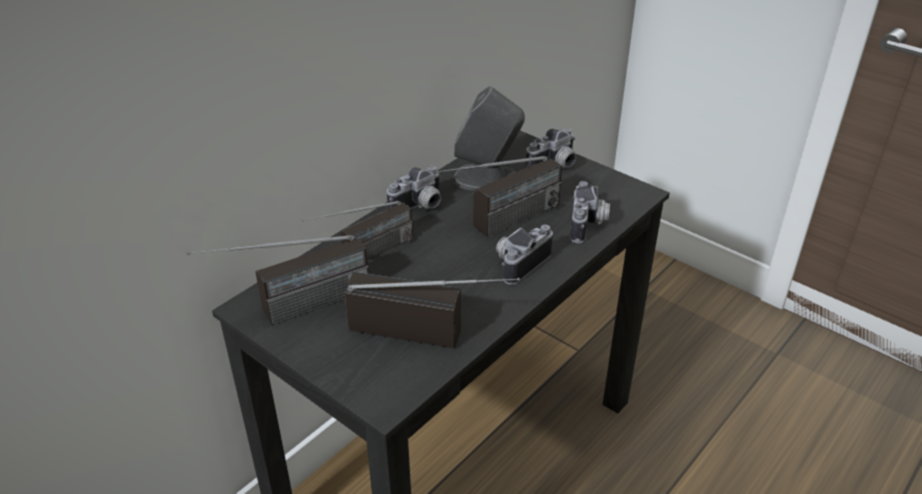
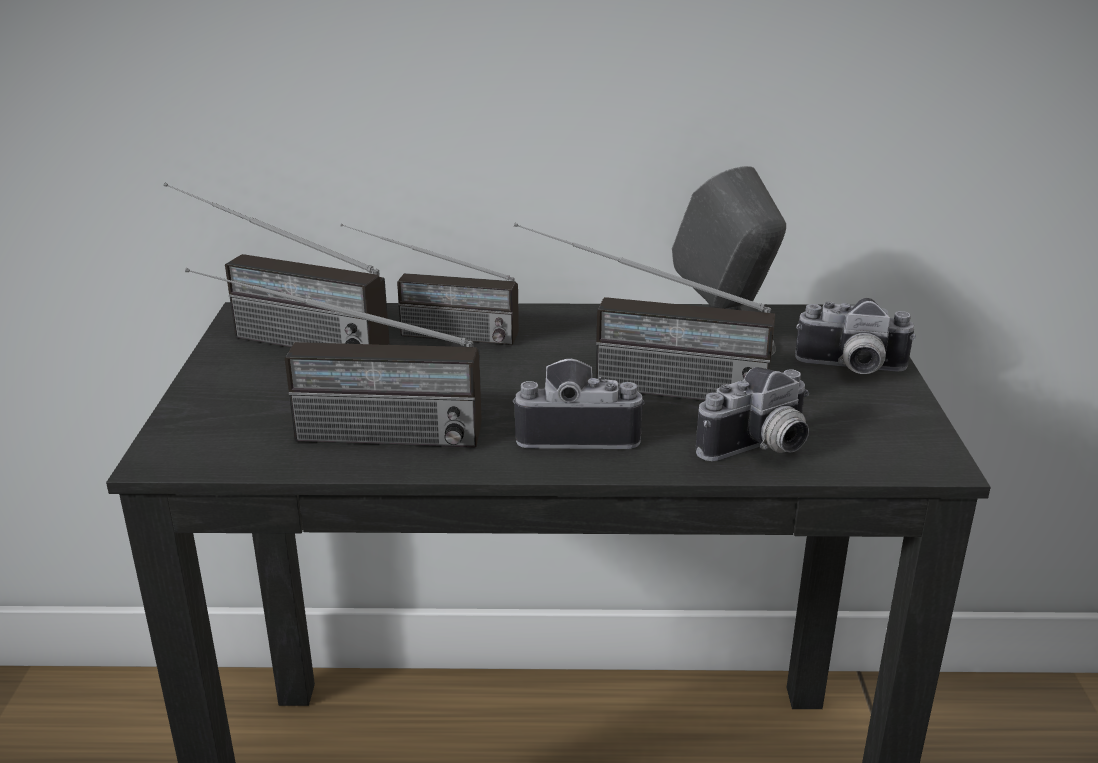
camera: 50 degrees right, 10 degrees down
radio [345,272,520,348] -> radio turned 120 degrees clockwise [185,268,482,447]
camera [387,166,442,209] -> none

